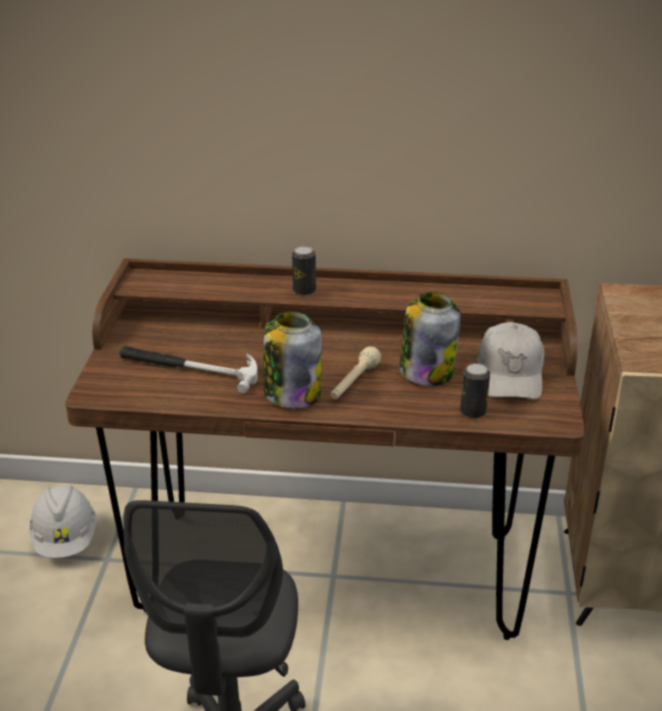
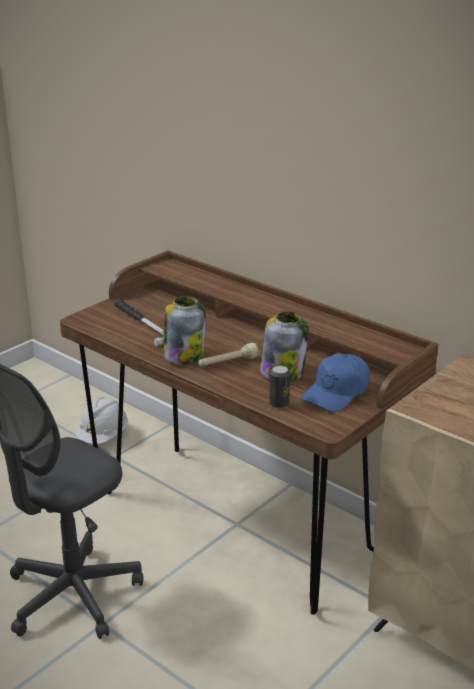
camera: 35 degrees right, 5 degrees down
can [292,246,316,296] -> none
white cap [477,322,545,399] -> blue cap [301,353,370,412]

